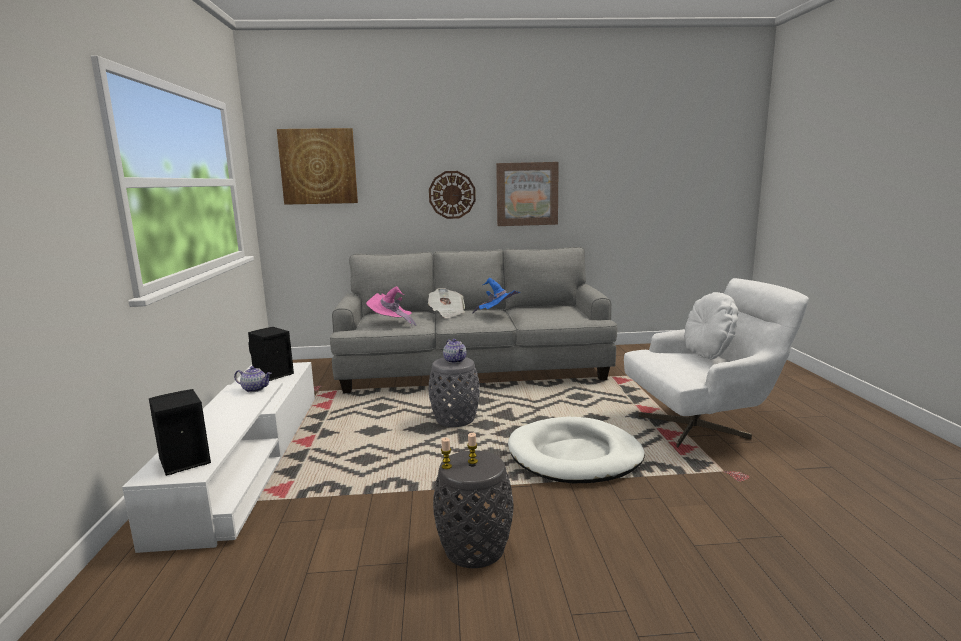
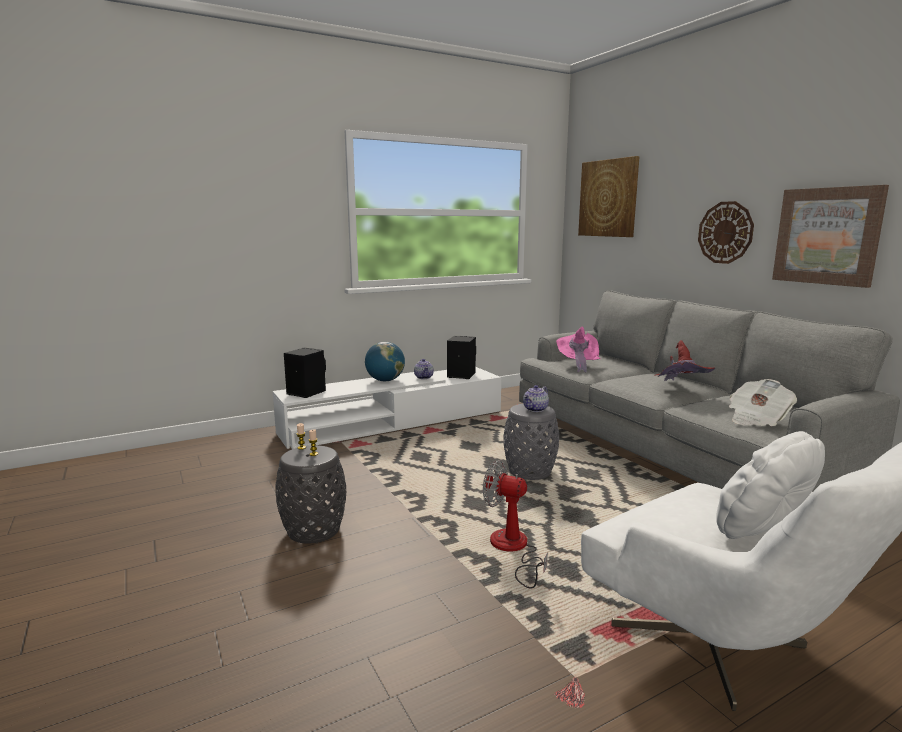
camera: 65 degrees right, 0 degrees up
newspaper [428,288,465,318] -> newspaper moved to [729,379,797,426]
blue hat [472,278,520,314] -> red hat [654,340,716,381]
white dog bed [508,417,645,483] -> fan [483,460,548,589]
none -> globe [365,342,405,381]

